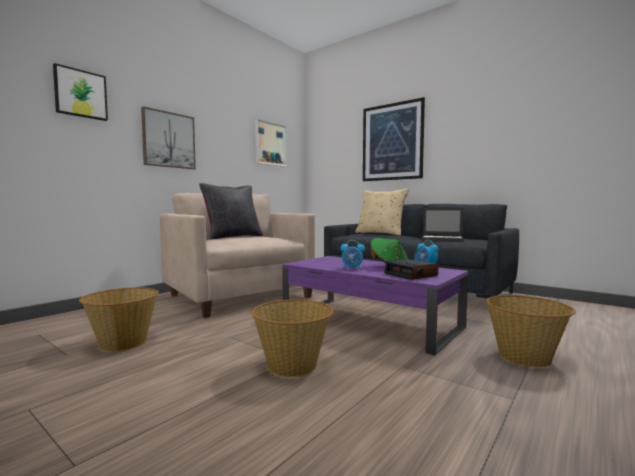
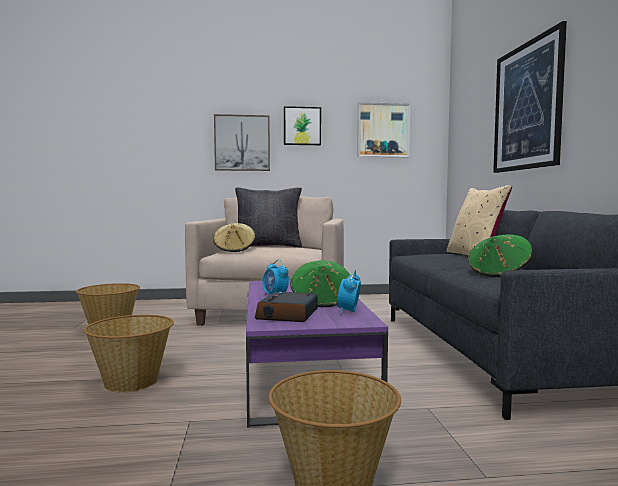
camera: 45 degrees right, 0 degrees up
picture [53,63,108,121] -> picture moved to [284,106,321,145]
laptop [421,208,464,241] -> green hat [468,234,532,277]
none -> beige hat [213,223,255,252]

